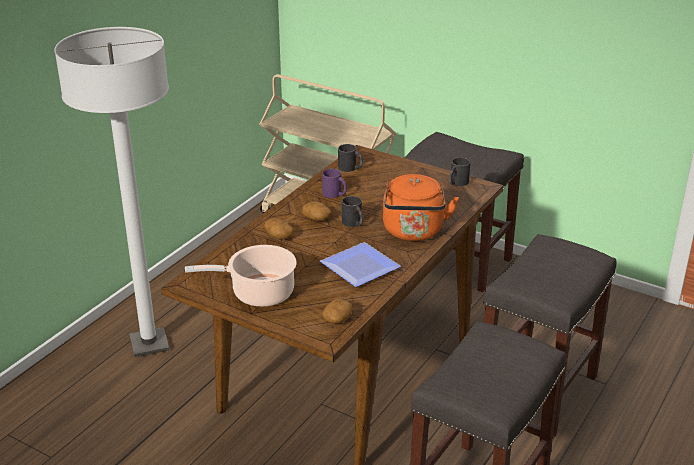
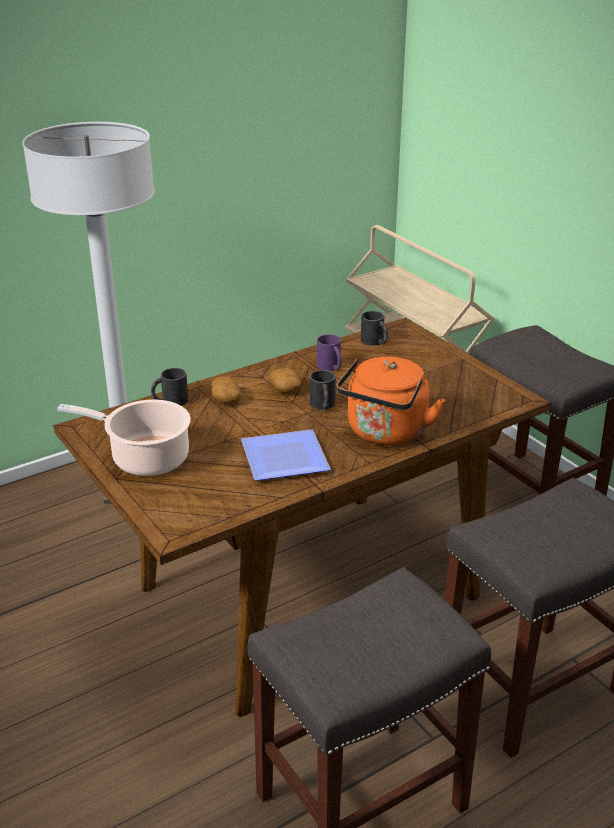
camera: 25 degrees right, 0 degrees up
potato [322,299,352,324] -> none
black mug [449,157,470,186] -> black mug moved to [151,368,188,406]

